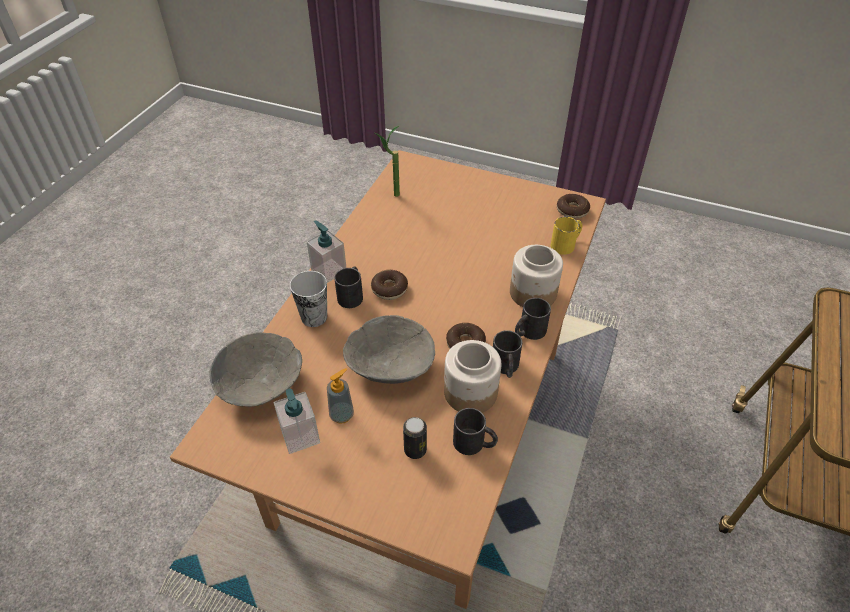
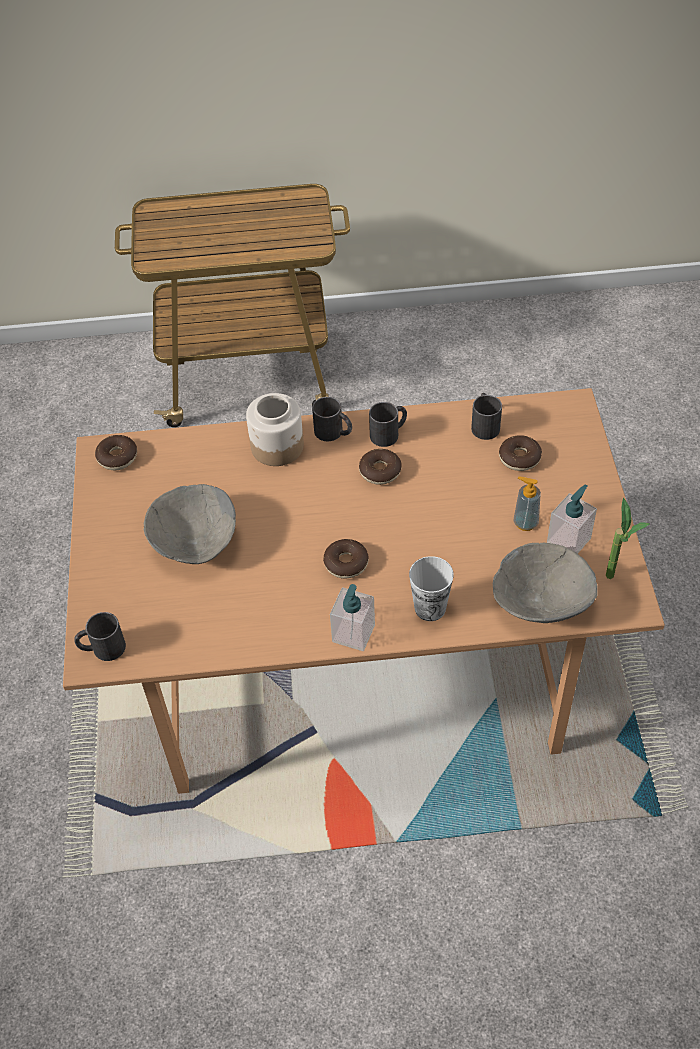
camera: 115 degrees left, 5 degrees up
black mug [334,267,363,308] -> black mug moved to [74,612,126,661]
grey bowl [343,315,435,384] -> grey bowl moved to [144,484,236,564]
potted plant [375,125,400,197] -> potted plant moved to [606,498,650,579]
can [403,417,427,459] -> donut [499,435,542,471]
jar [444,340,501,413] -> none
yellow mug [550,217,582,255] -> none

